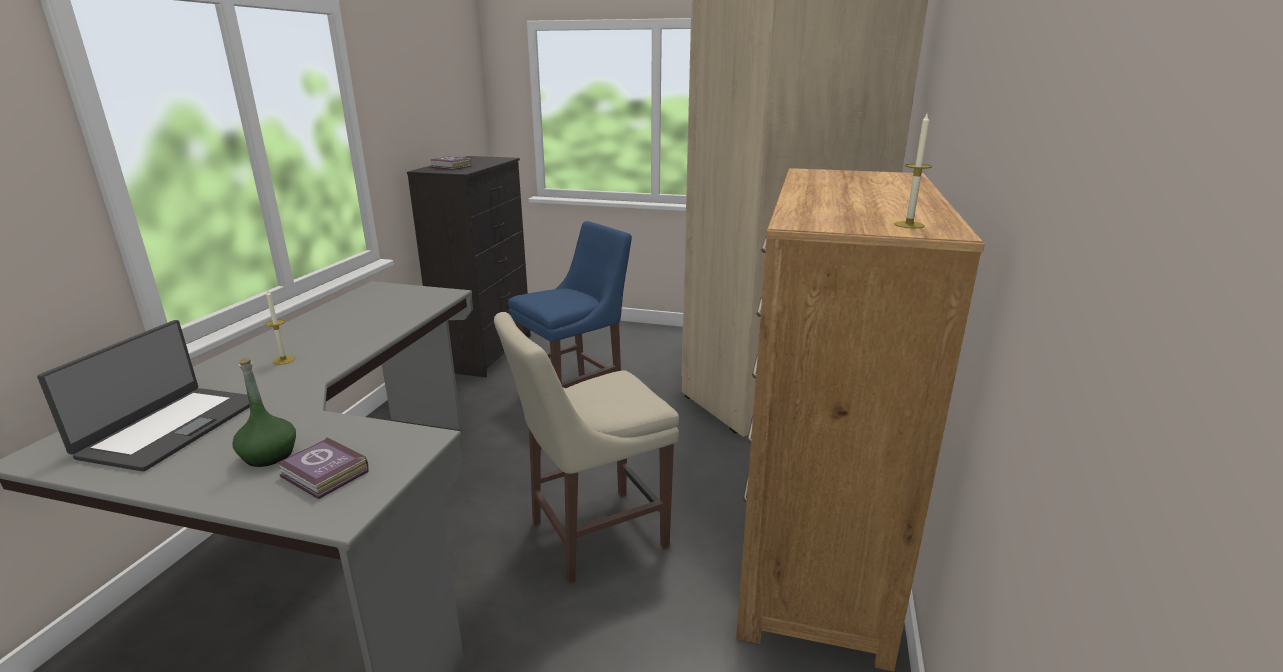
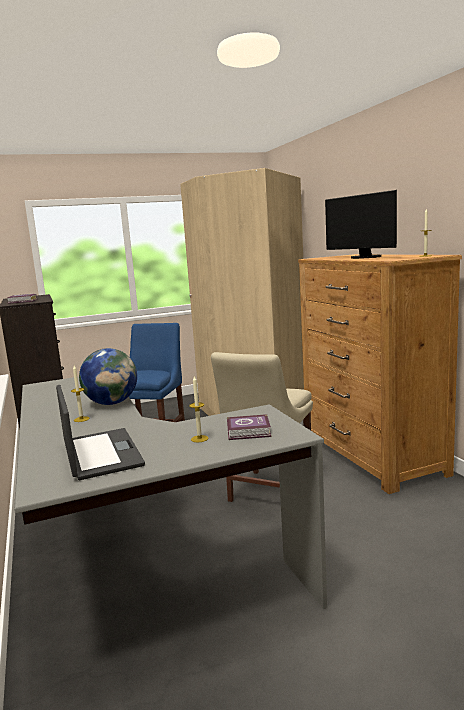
camera: 35 degrees left, 10 degrees down
green bottle [232,358,296,467] -> candle [189,376,208,442]
none -> globe [79,348,137,405]
none -> monitor [325,190,397,259]

